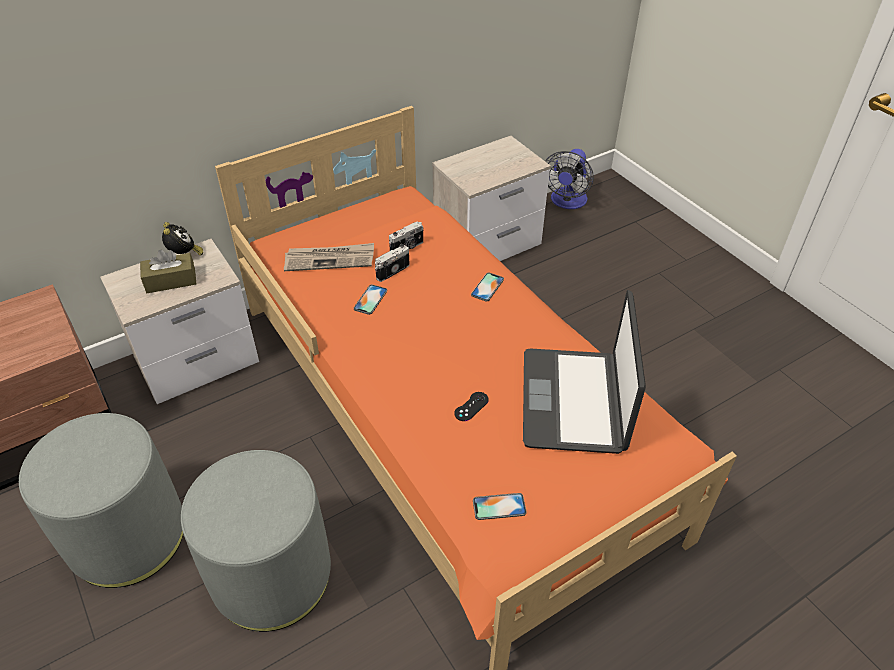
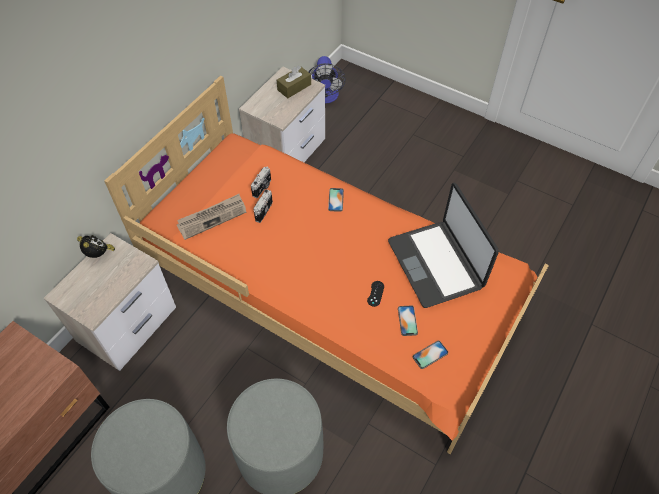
camera: 25 degrees left, 10 degrees up
brown tissue box [140,250,196,293] -> brown tissue box moved to [277,66,311,98]
phone [354,285,387,315] -> phone moved to [398,306,418,336]

